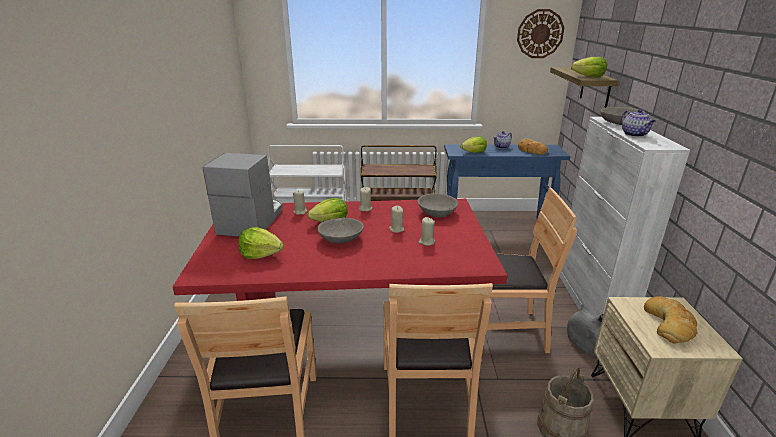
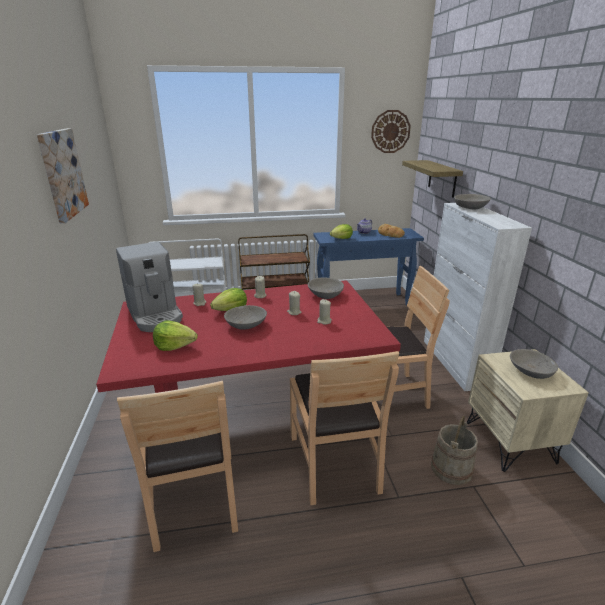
camera: 10 degrees left, 0 degrees up
coffee machine [203,153,283,237] -> coffee machine turned 150 degrees clockwise [116,242,183,332]
grey vase [567,304,604,357] -> none
lettuce [571,57,607,77] -> none
teapot [621,109,656,137] -> none
bread [644,296,697,343] -> grey bowl [510,349,558,379]
none -> picture [37,128,89,223]

